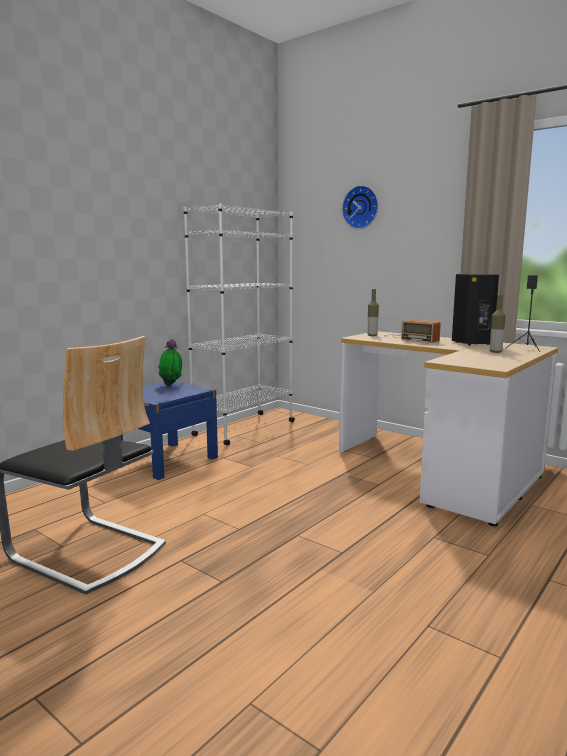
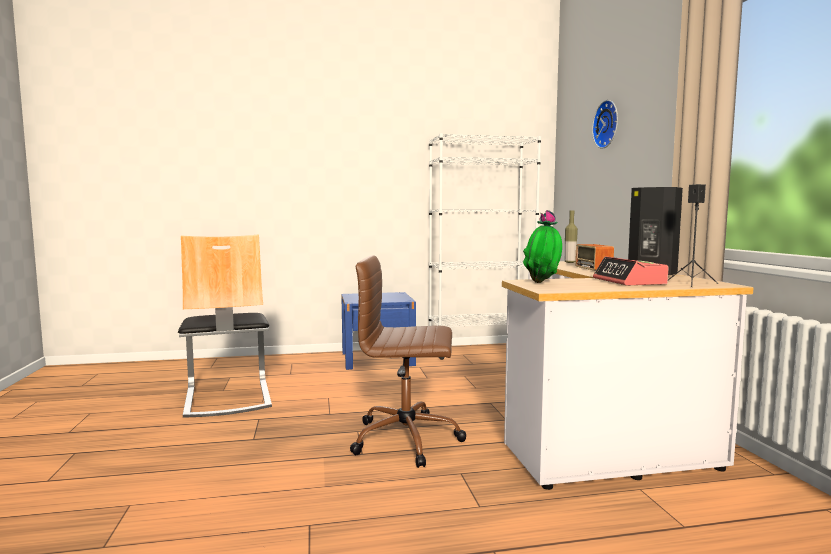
camera: 40 degrees right, 5 degrees down
potted plant [158,339,182,386] -> potted plant moved to [523,210,562,283]
bottle [490,295,506,353] -> alarm clock [593,256,669,286]
none -> brown office chair [350,255,466,468]

